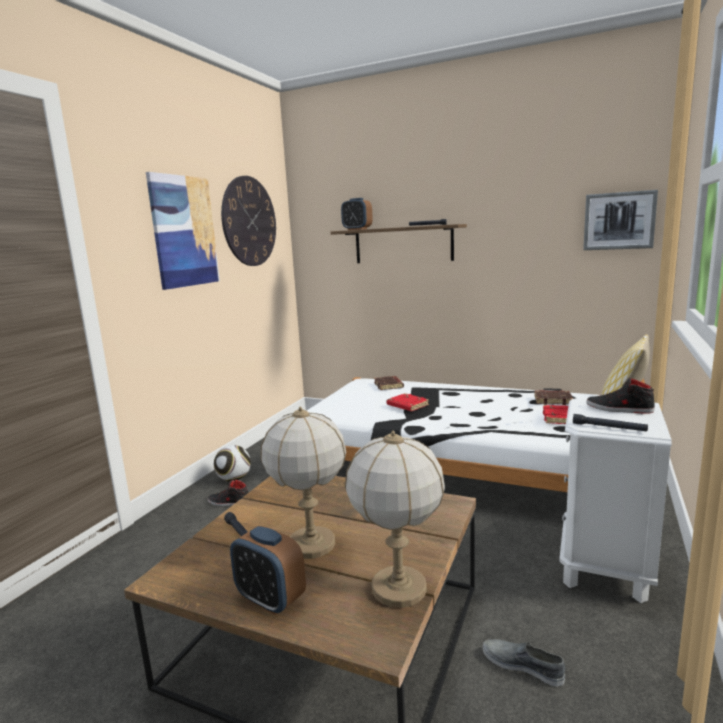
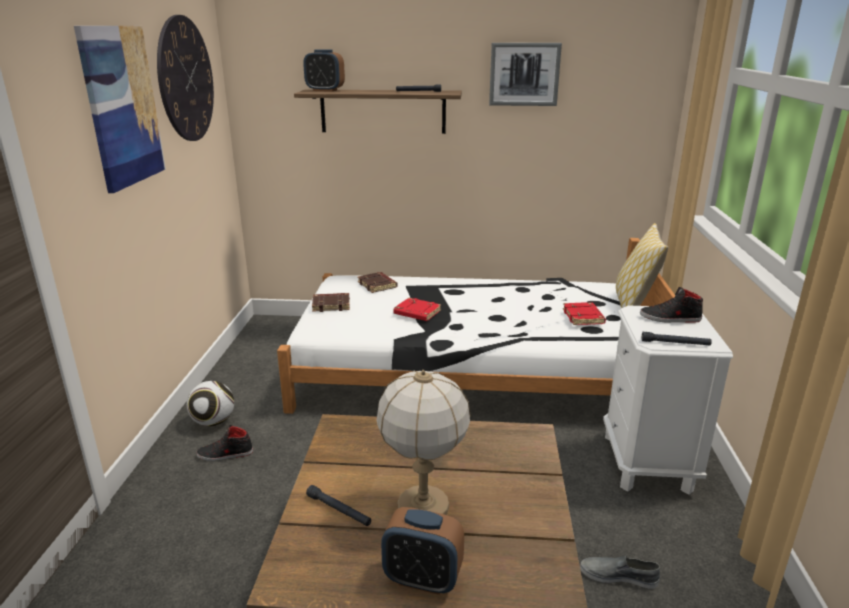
camera: 20 degrees left, 10 degrees up
table lamp [345,431,445,608] -> none
brown book [534,390,573,405] -> brown book moved to [312,293,350,312]
picture [583,190,658,250] -> picture moved to [489,43,562,106]

